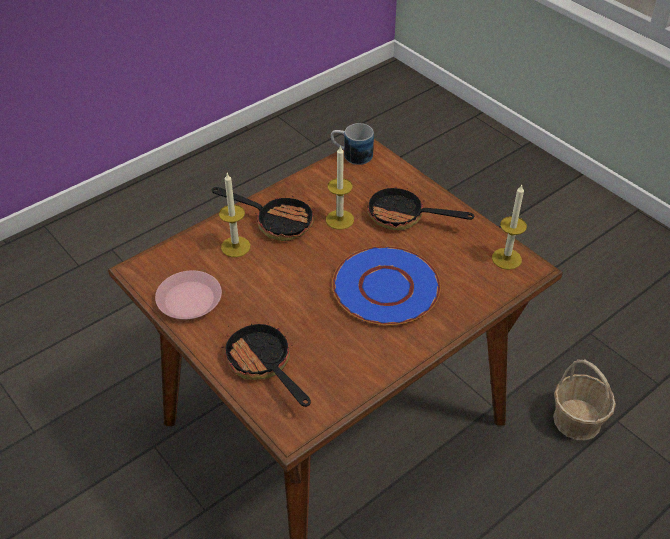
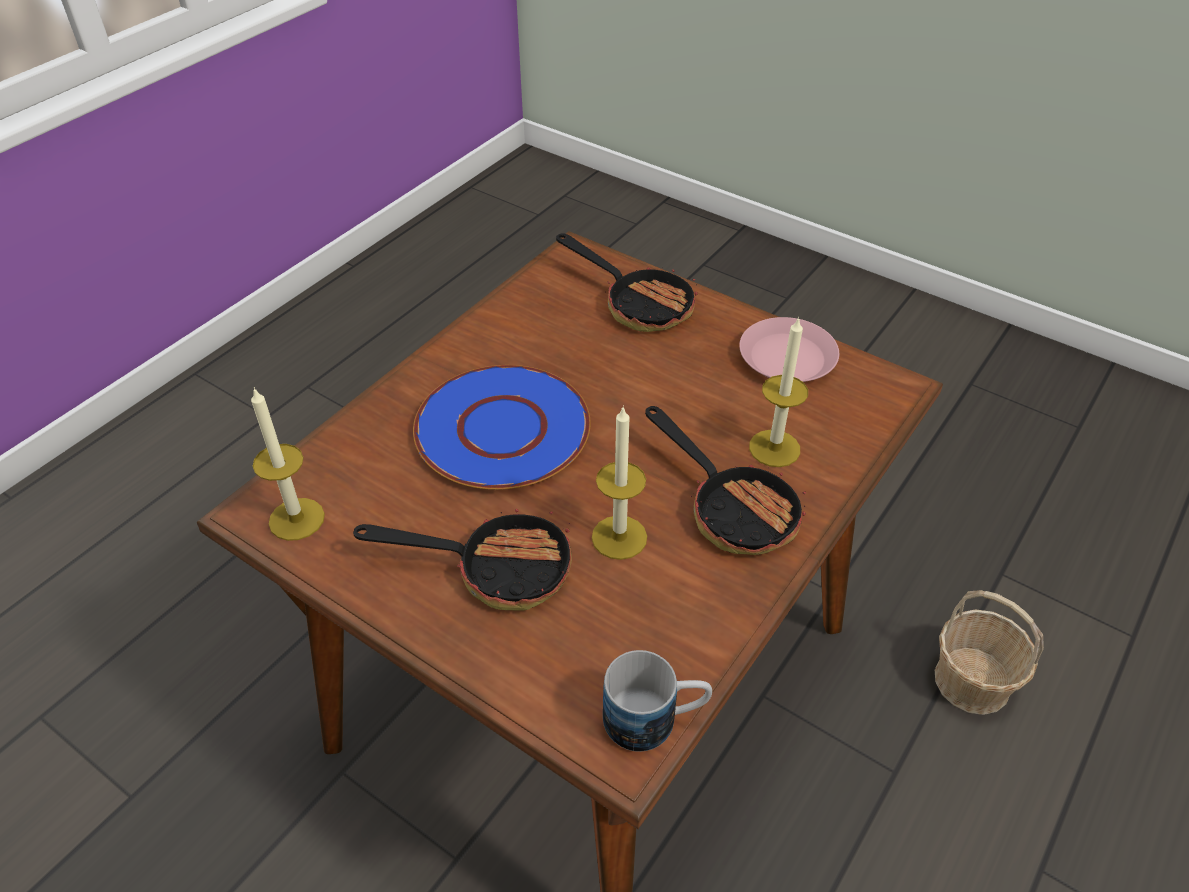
camera: 165 degrees right, 0 degrees up
frying pan [212,187,314,241] -> frying pan turned 135 degrees counterclockwise [645,406,806,555]
basket [553,360,616,440] -> basket moved to [935,590,1044,715]

